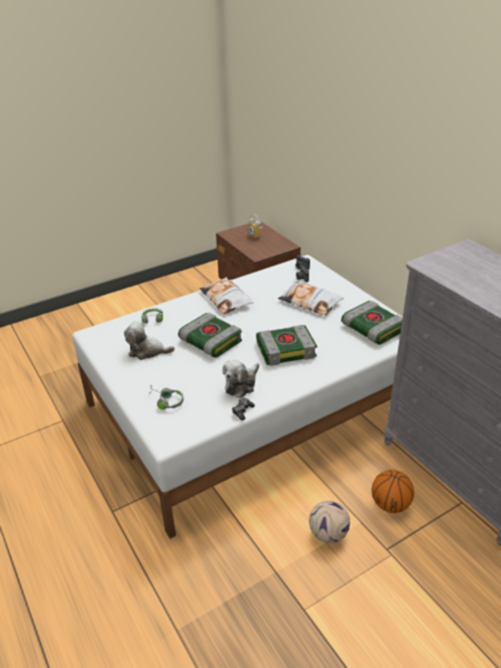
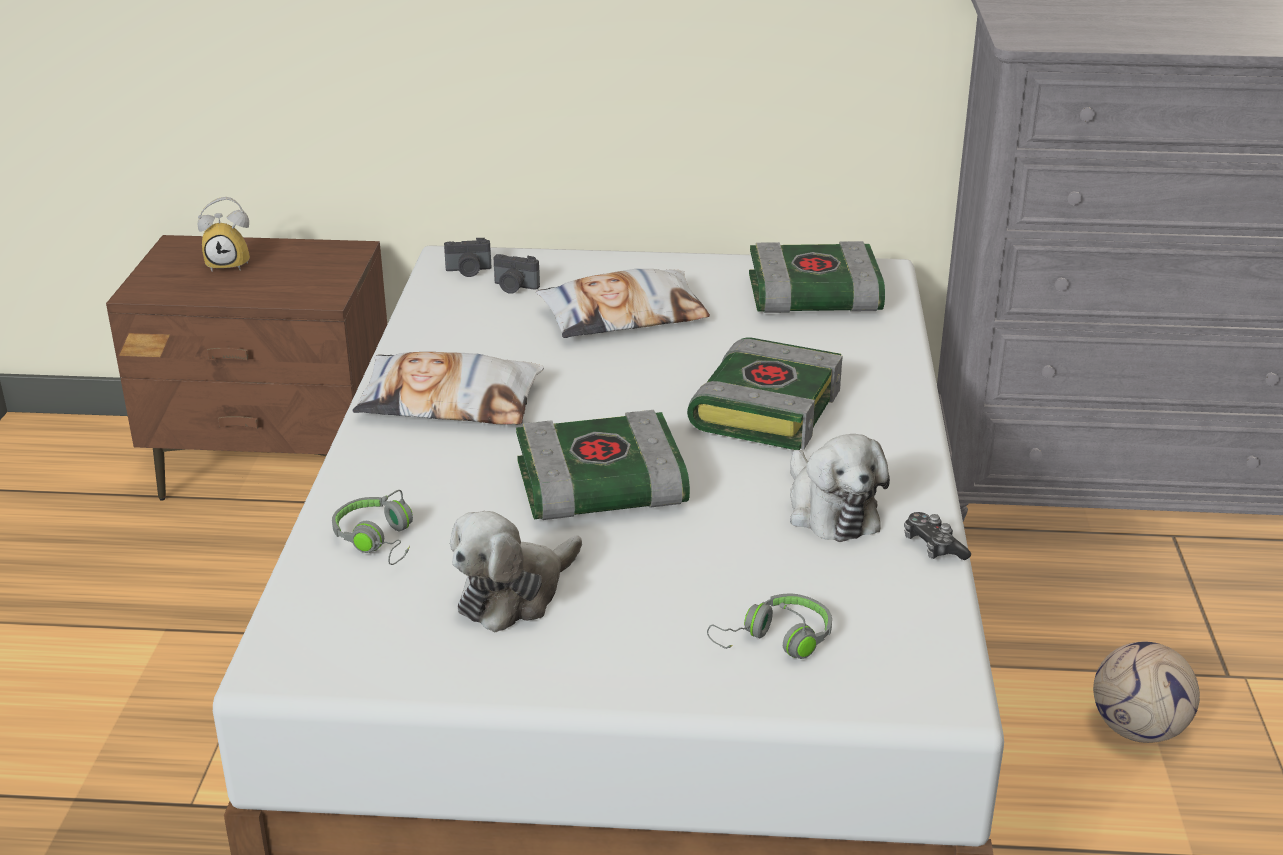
camera: 55 degrees left, 5 degrees down
basketball [372,470,414,513] -> none

